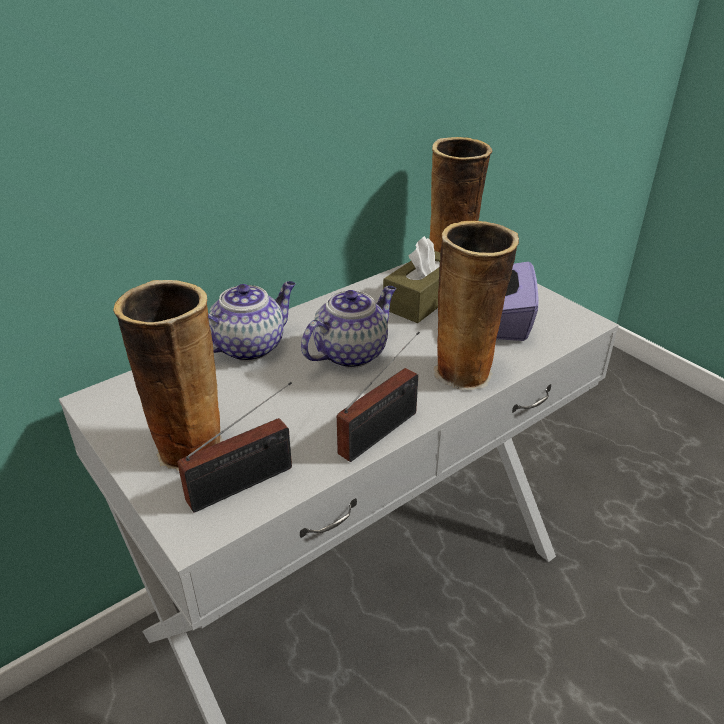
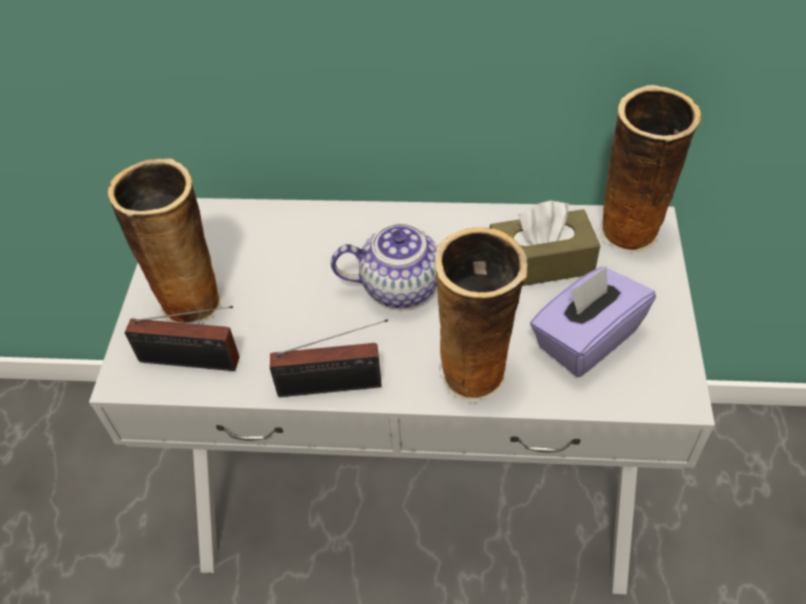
camera: 45 degrees right, 15 degrees up
teapot [208,281,296,362] -> none

